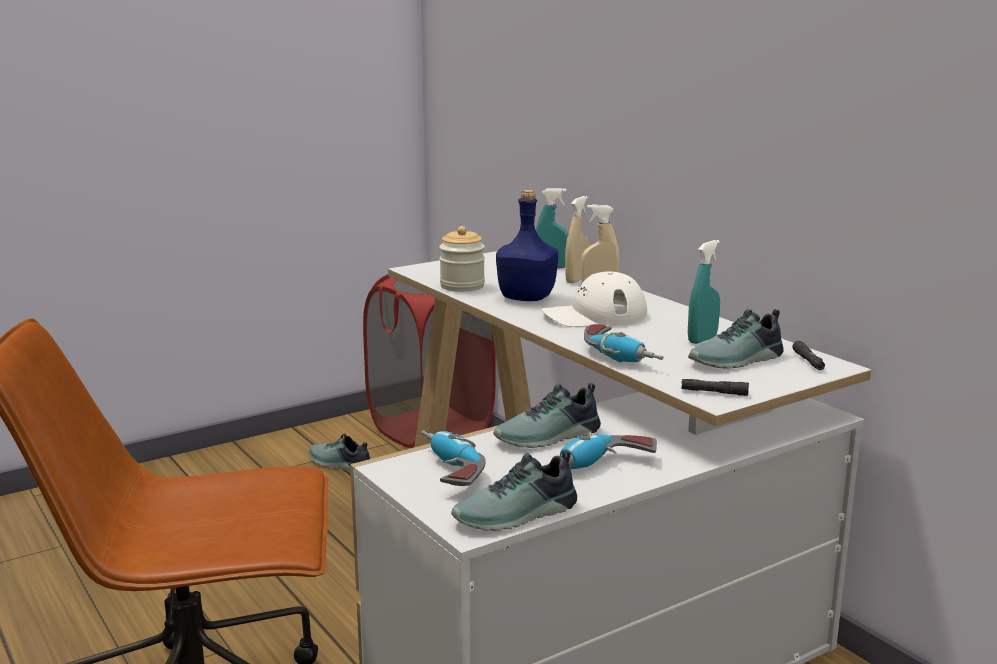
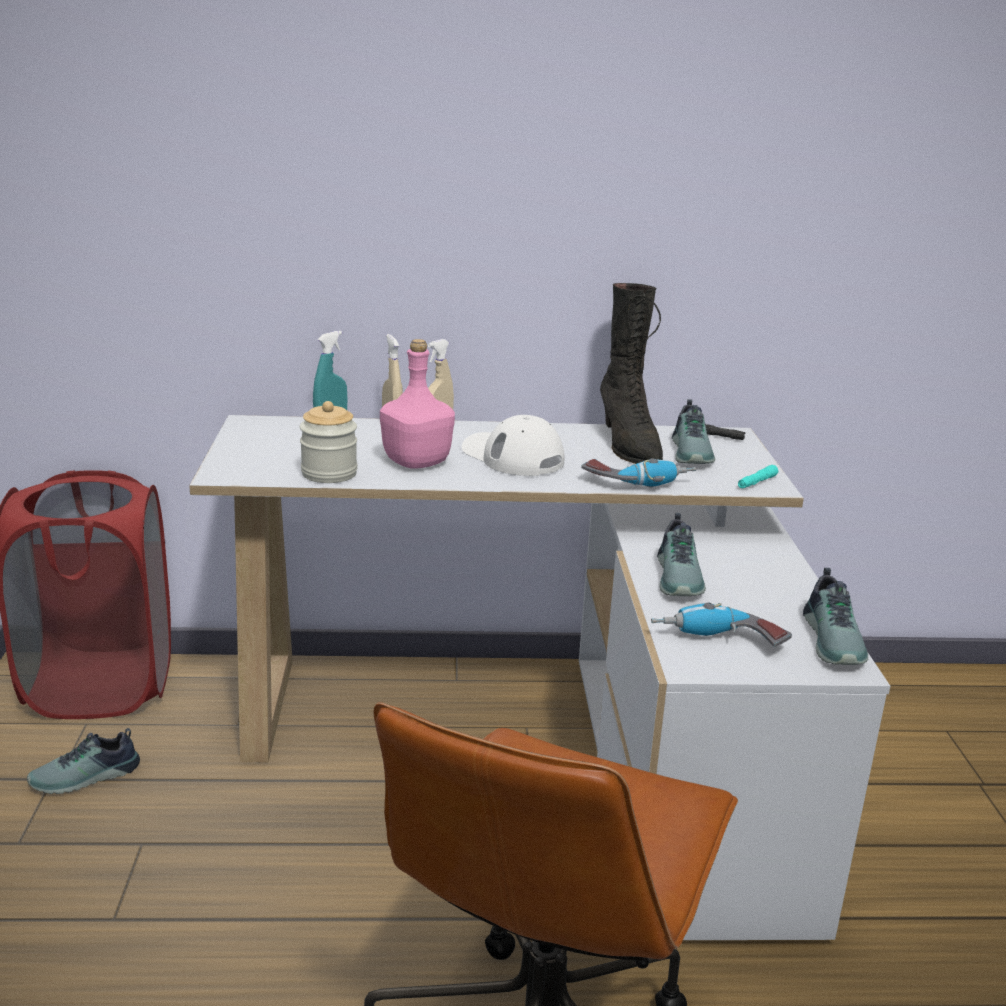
camera: 60 degrees left, 5 degrees up
blue bottle [496,190,558,301] -> pink bottle [380,339,455,469]
white cap [542,271,647,327] -> white cap turned 120 degrees clockwise [461,415,564,476]
power drill [560,433,657,469] -> none
black flashlight [681,379,749,396] -> turquoise flashlight [738,465,778,488]
turquoise spray bottle [688,240,720,344] -> black boot [600,283,663,464]

